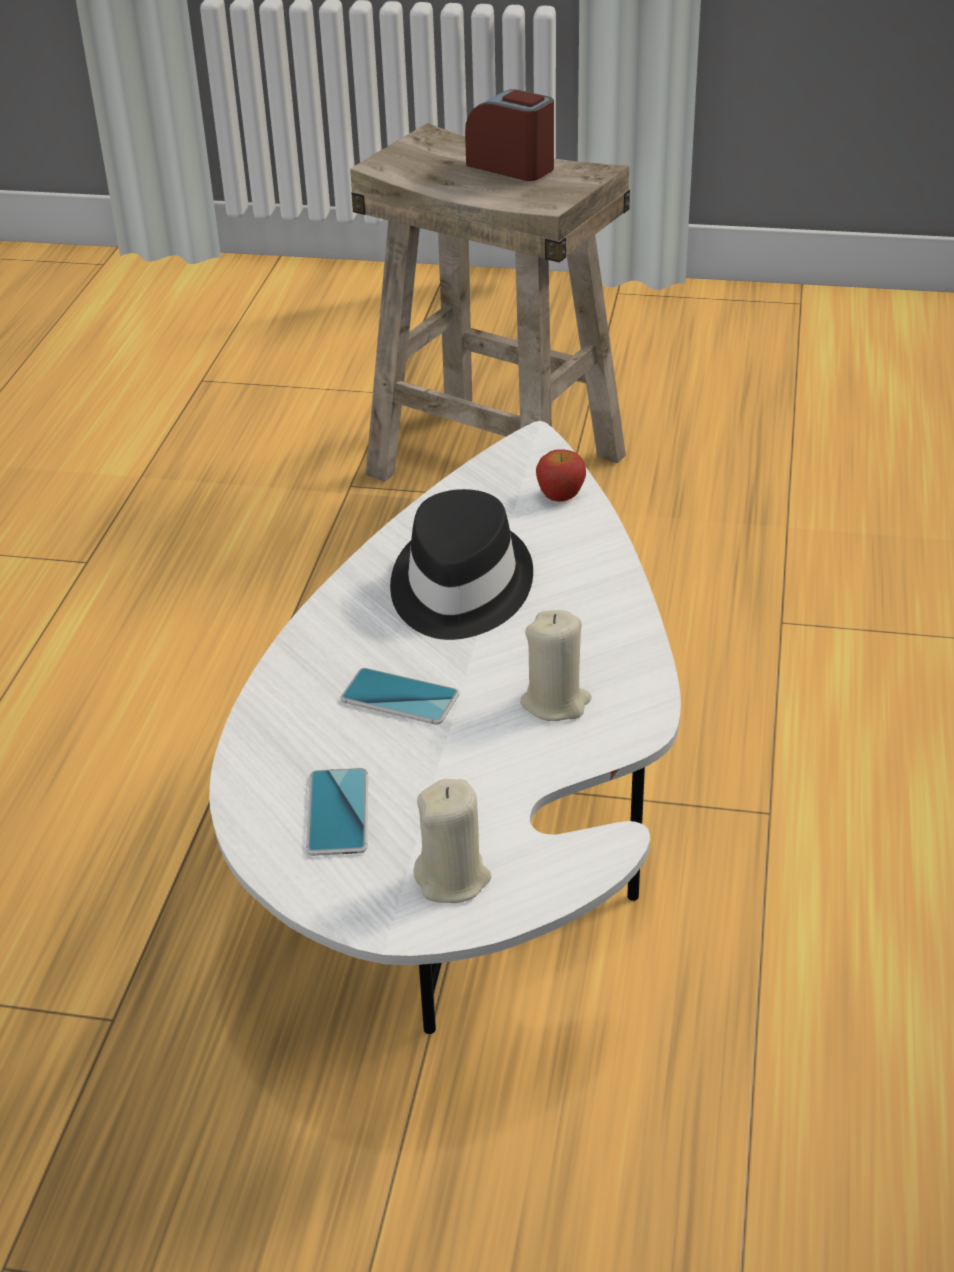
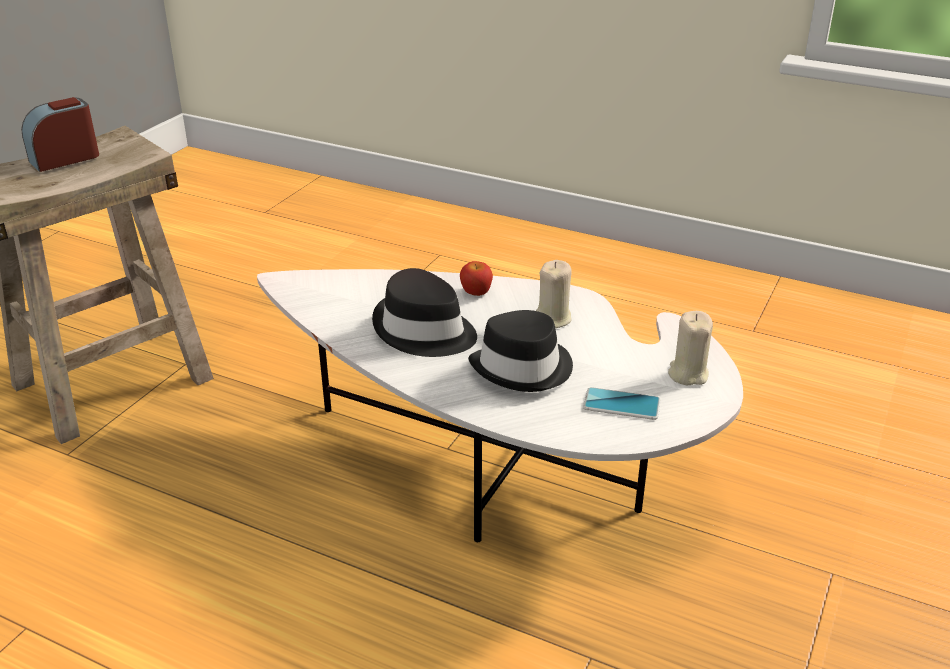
camera: 75 degrees left, 5 degrees down
phone [340,668,459,725] -> black hat [468,310,573,392]
apple [536,449,586,502] -> apple moved to [460,261,493,296]

